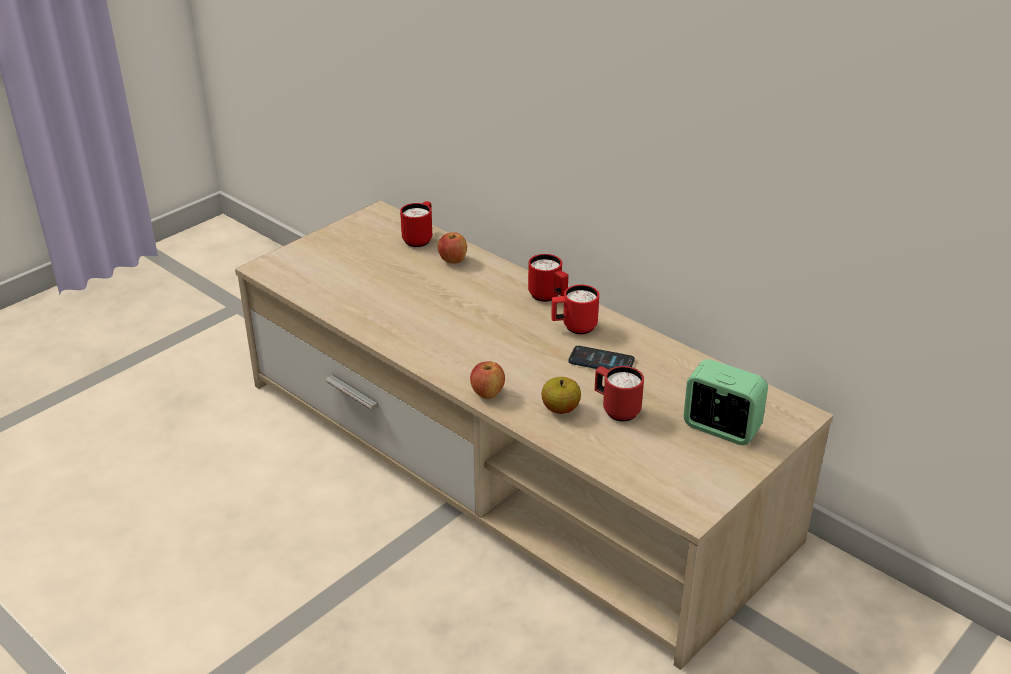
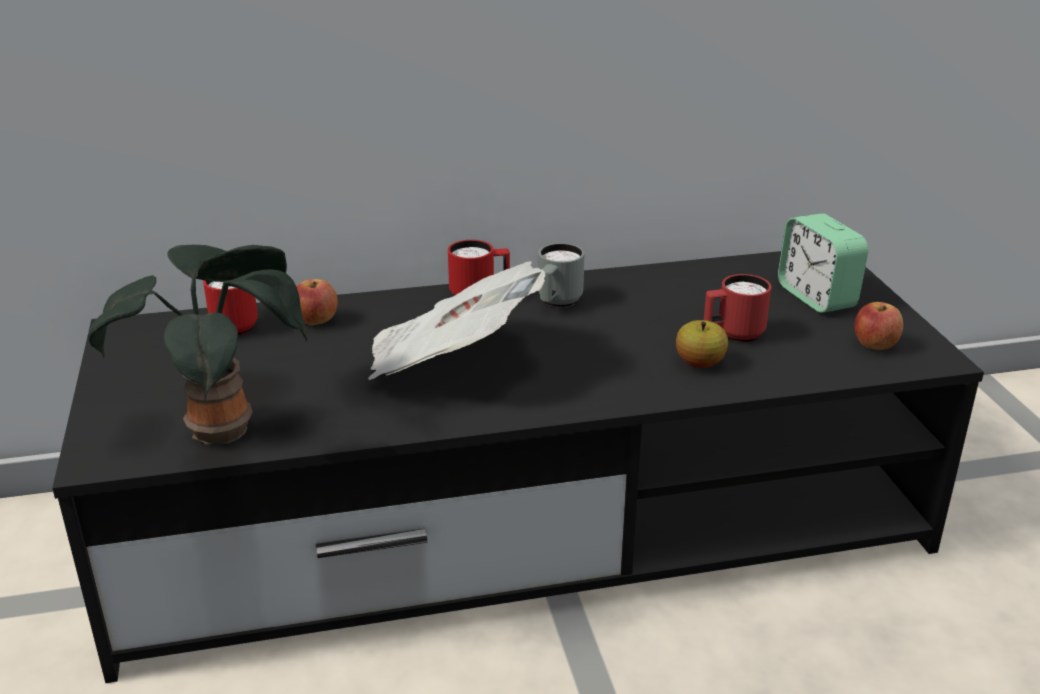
camera: 55 degrees left, 5 degrees down
beige tv stand [235,201,834,670] -> black tv stand [52,251,984,683]
apple [470,361,505,399] -> apple moved to [854,302,903,350]
red mug [551,285,599,334] -> grey mug [538,243,585,307]
phone [568,346,635,370] -> none
alarm clock [683,359,768,445] -> alarm clock turned 90 degrees counterclockwise [778,213,869,313]
none -> potted plant [88,245,307,445]
none -> newspaper [368,261,545,380]

